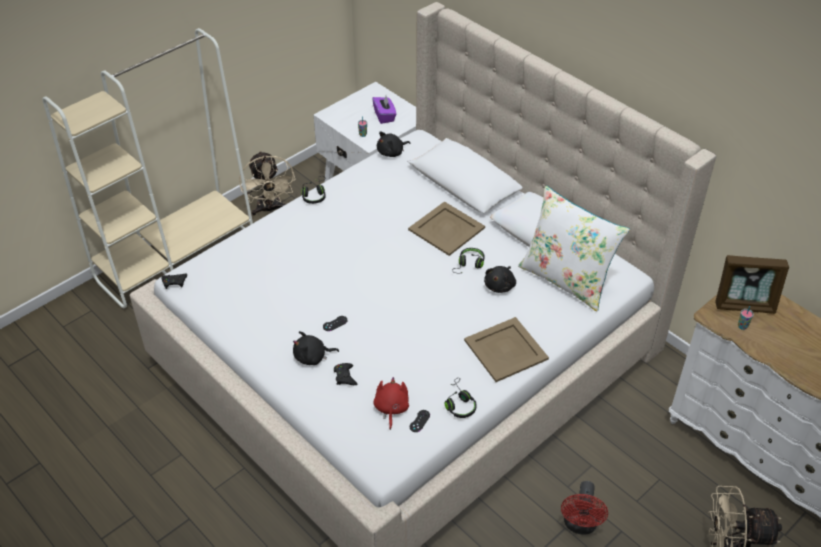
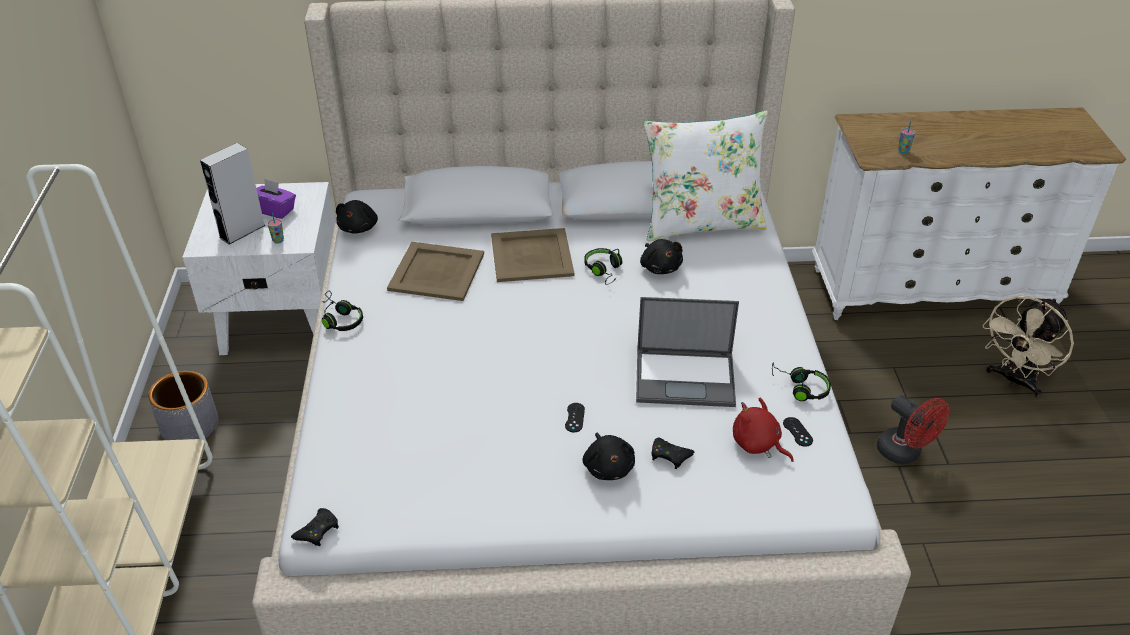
camera: 50 degrees left, 5 degrees down
beige fan [239,151,296,216] -> grey planter [148,371,218,440]
black plush toy [293,331,339,365] -> black plush toy turned 45 degrees counterclockwise [583,432,635,480]
beige tray [464,317,549,382] -> beige tray moved to [387,242,484,301]
picture frame [715,255,789,314] -> none
none -> grey speaker [200,143,266,245]
none -> laptop [636,297,739,407]

